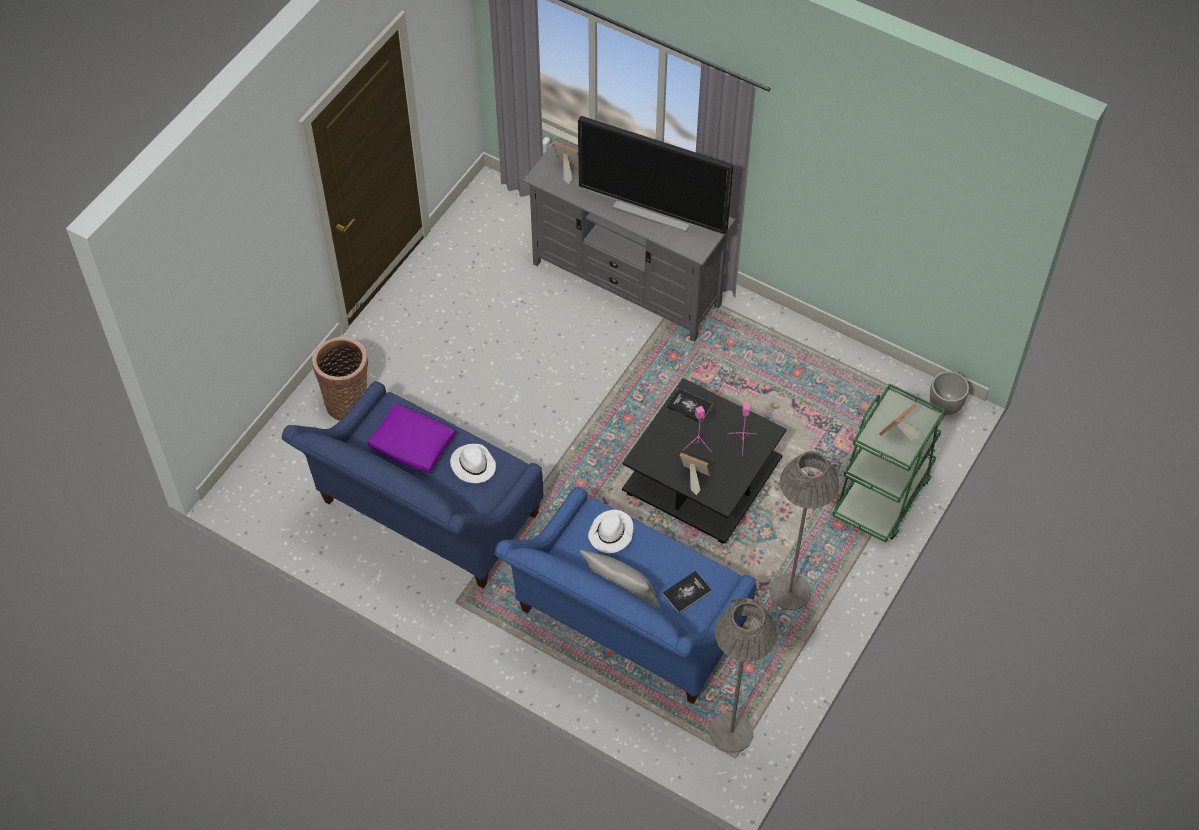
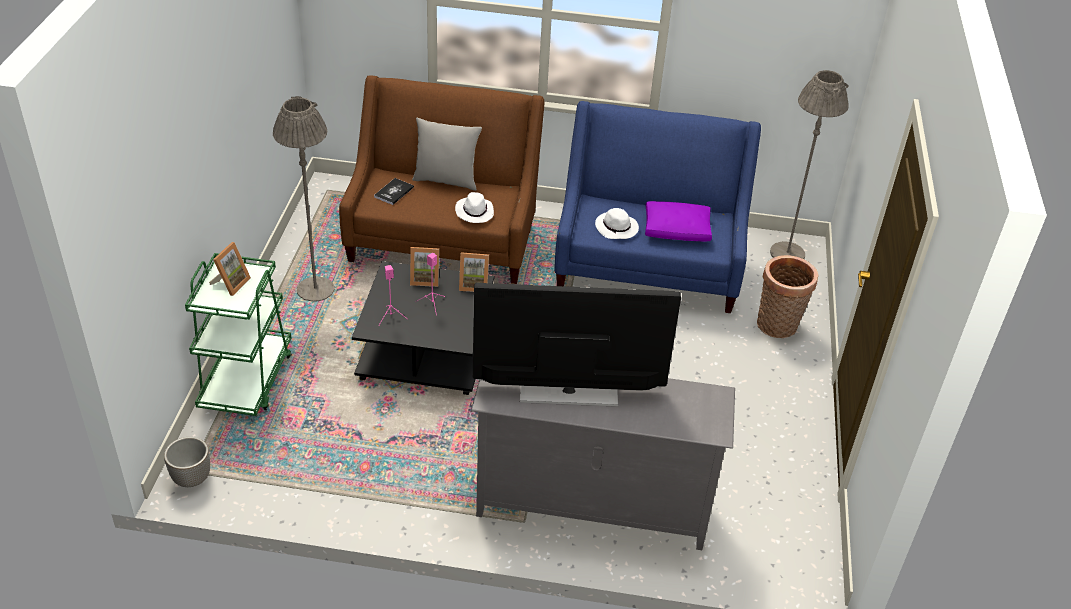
camera: 155 degrees right, 15 degrees down
blue sofa [495,487,756,704] -> brown sofa [339,75,544,284]
picture frame [552,141,578,185] -> picture frame moved to [459,252,489,292]
book [666,388,712,423] -> none
grey floor lamp [710,597,777,753] -> grey floor lamp moved to [770,70,849,259]

